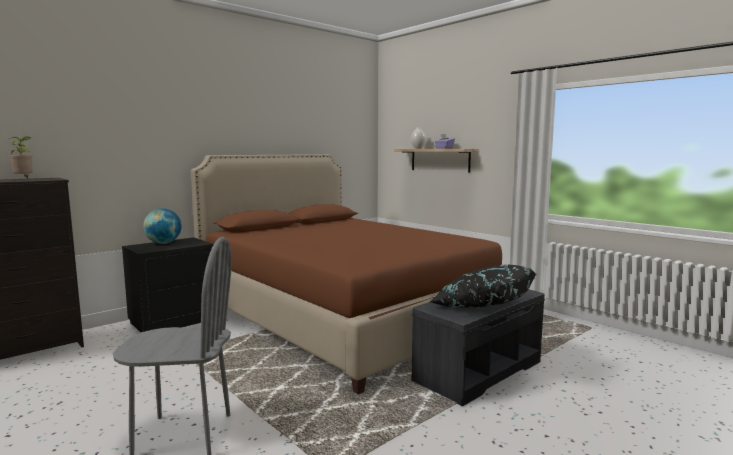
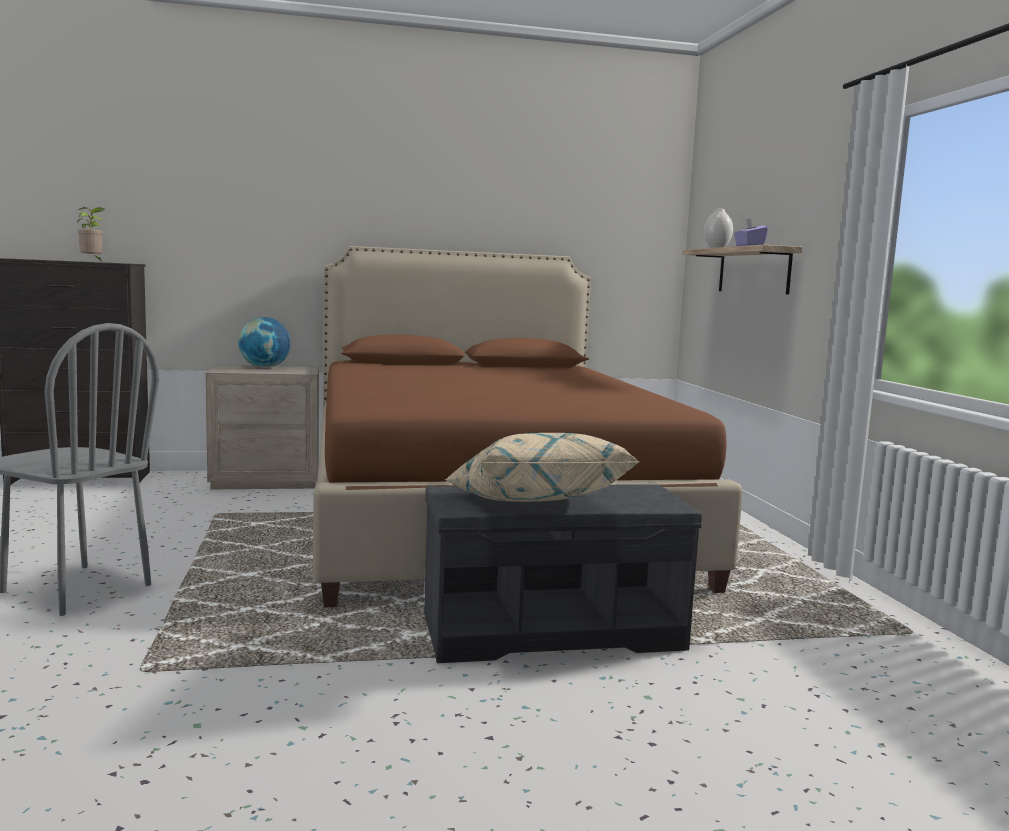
camera: 30 degrees right, 0 degrees up
black nightstand [122,237,214,332] -> beige nightstand [206,365,319,489]
black pillow [430,265,536,308] -> beige pillow [445,433,641,502]

